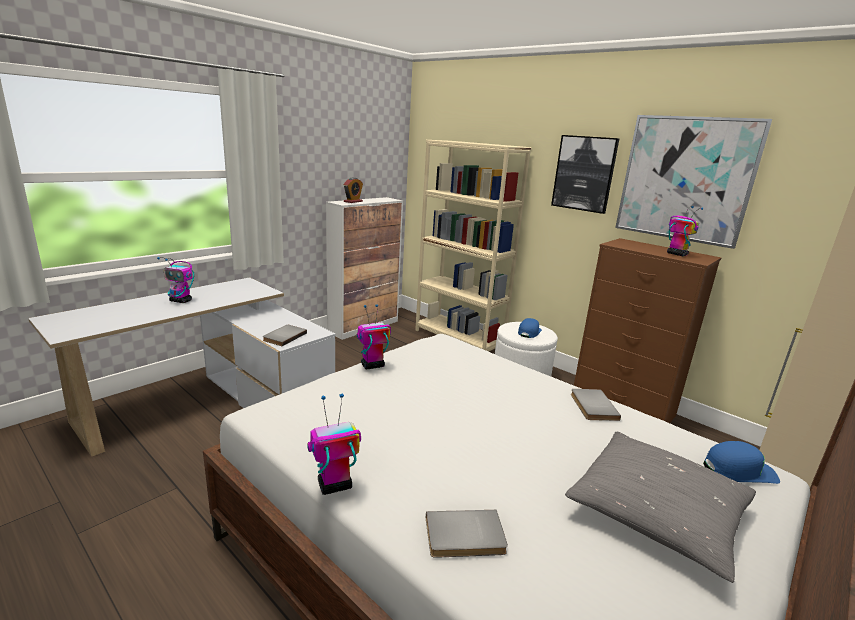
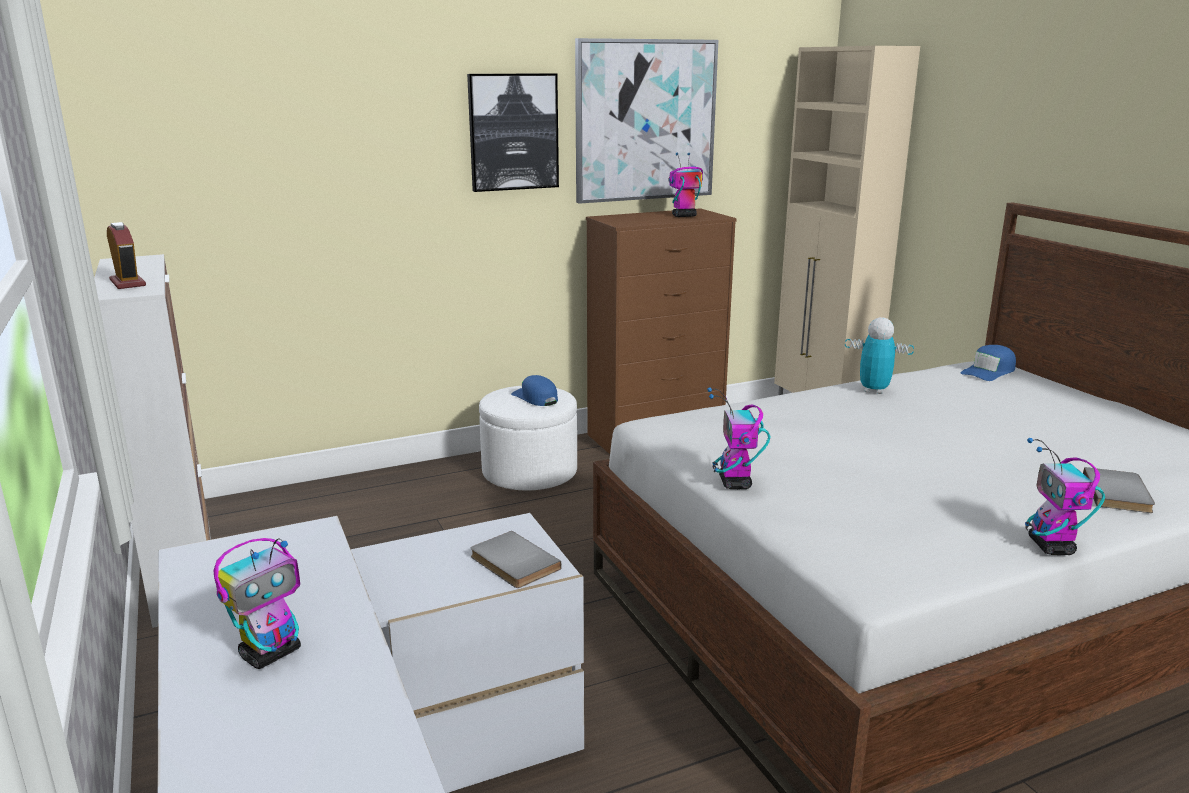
camera: 65 degrees left, 0 degrees up
beige bookcase [415,140,532,352] -> none
grey pillow [565,432,756,583] -> none
grey book [571,389,621,421] -> toy robot [845,317,914,394]
blue cap [703,441,780,484] -> blue cap turned 150 degrees counterclockwise [961,345,1016,381]

